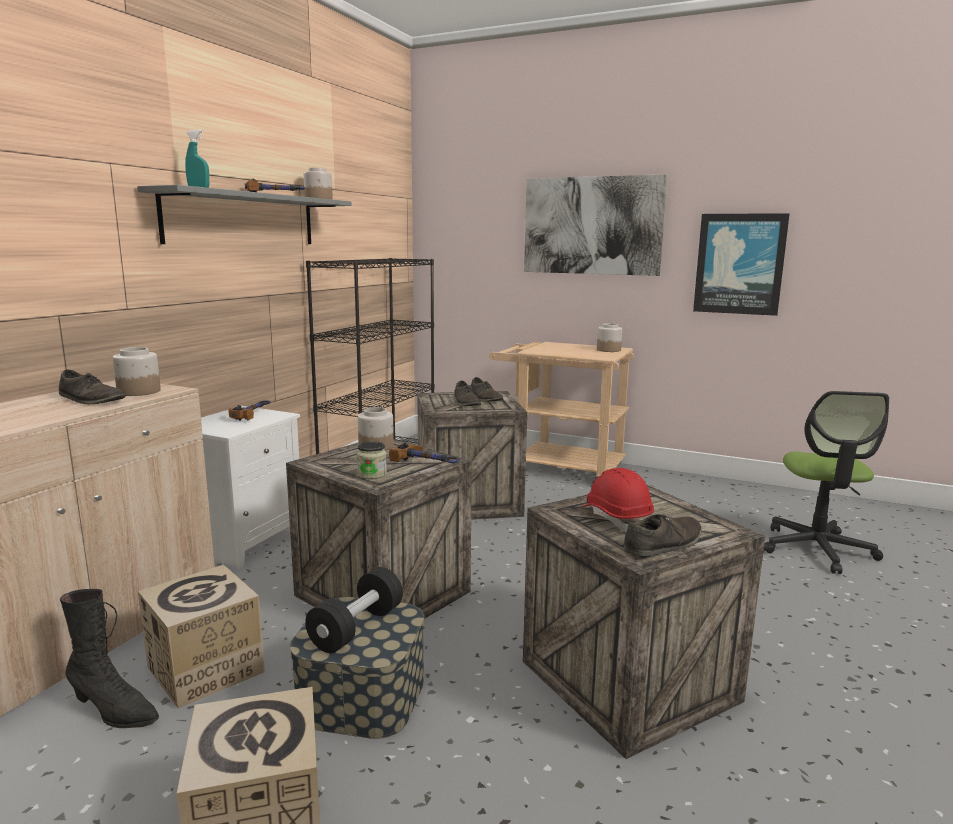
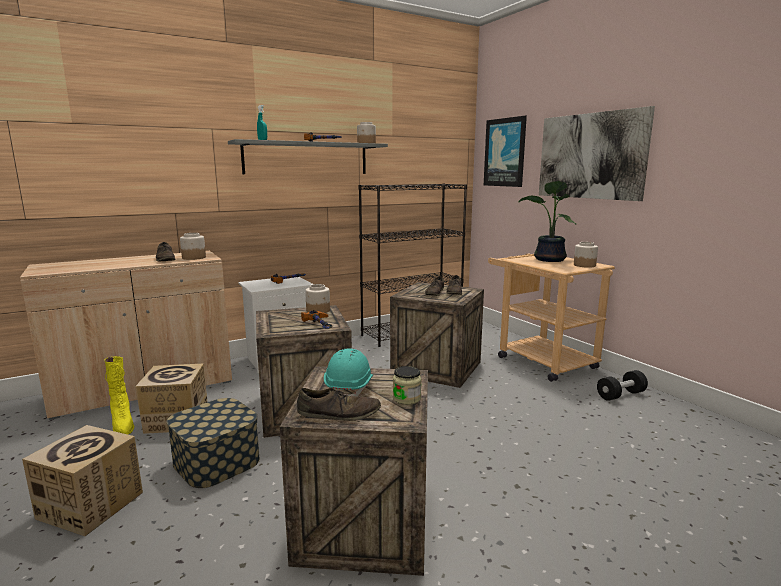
camera: 35 degrees right, 0 degrees up
black boot [60,589,159,728] -> yellow boot [104,356,134,434]
black dumbbell [305,567,403,653] -> black dumbbell moved to [597,370,648,401]
jar [357,442,387,479] -> jar moved to [393,366,421,405]
red hard hat [581,468,654,531] -> turquoise hard hat [324,349,373,397]
picture [693,213,790,316] -> picture moved to [484,116,527,187]
office chair [764,391,889,574] -> none
none -> potted plant [518,181,577,262]

